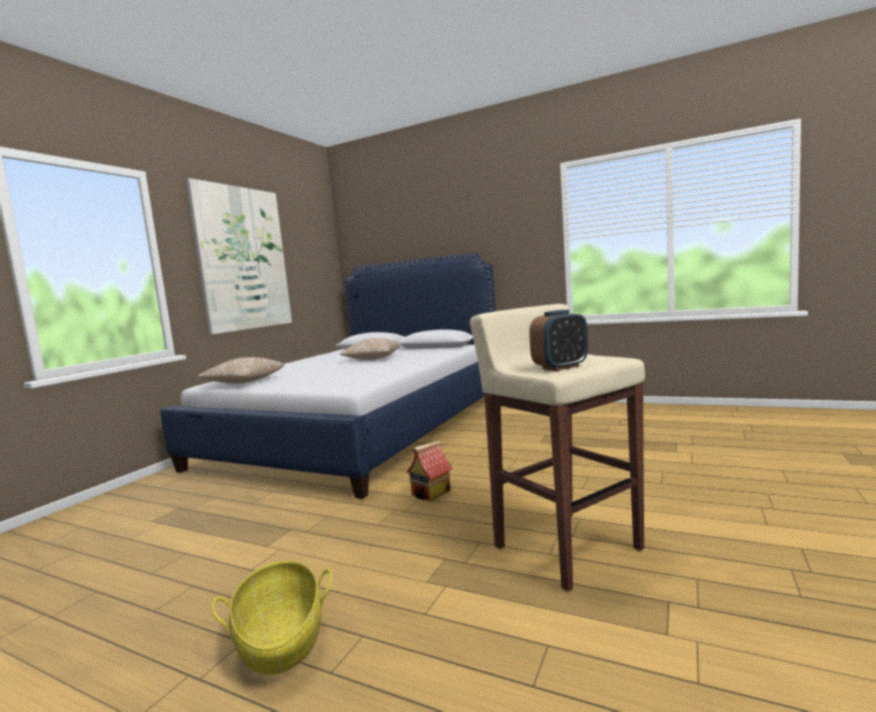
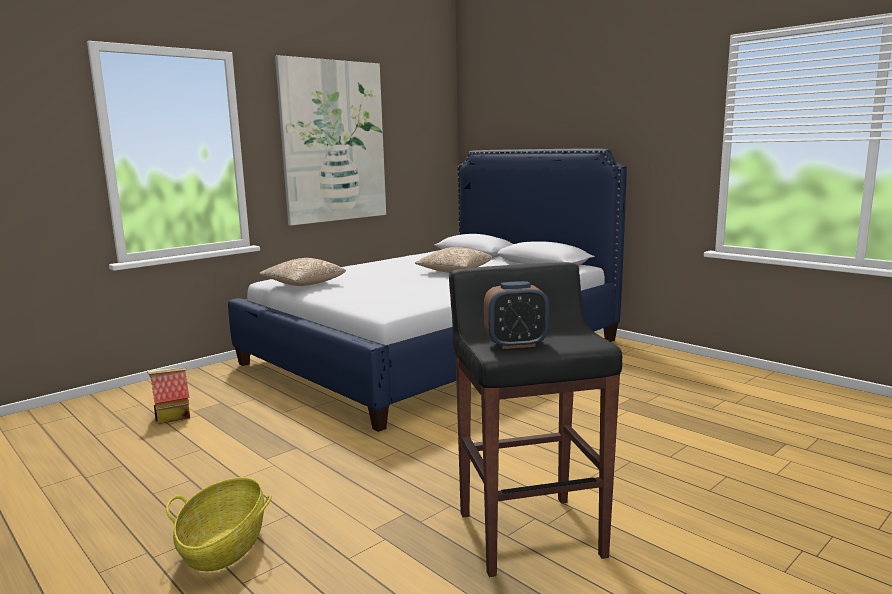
camera: 20 degrees right, 5 degrees up
toy house [406,441,453,501] -> toy house moved to [147,367,190,424]
beige stool [470,304,645,591] -> black stool [449,262,622,577]

